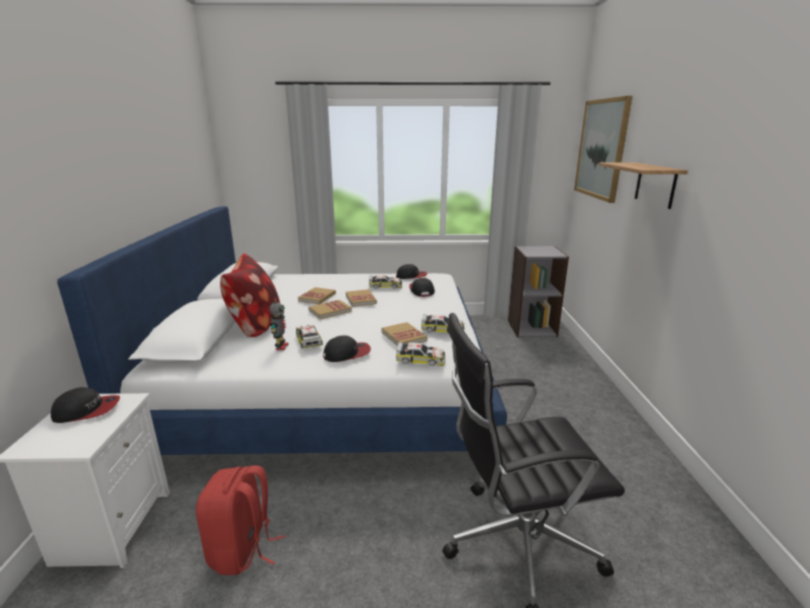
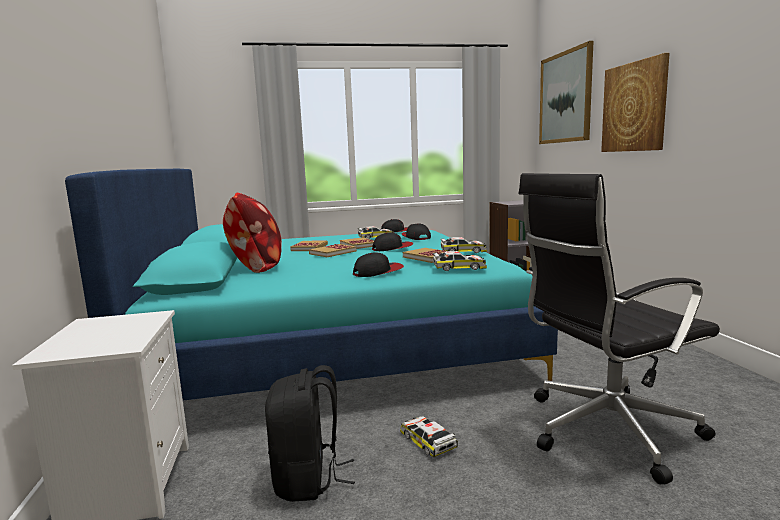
camera: 10 degrees left, 10 degrees down
cap [51,387,120,423] -> cap moved to [372,233,413,251]
white bed [57,206,507,455] -> turquoise bed [65,169,558,401]
red backpack [196,465,285,575] -> black backpack [265,365,355,502]
toy robot [269,298,289,350] -> none
toy car [296,325,323,348] -> toy car moved to [400,416,458,457]
shelf [599,162,688,209] -> picture [601,53,670,152]

